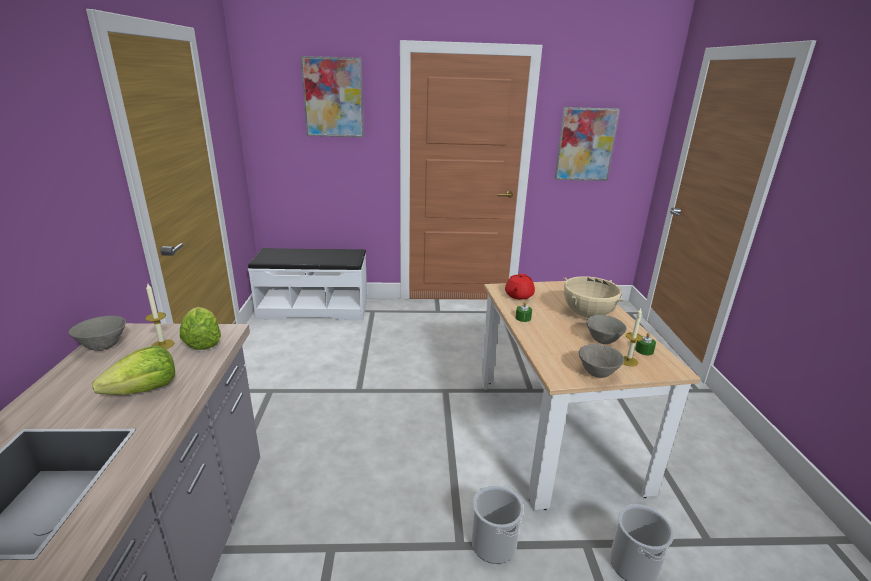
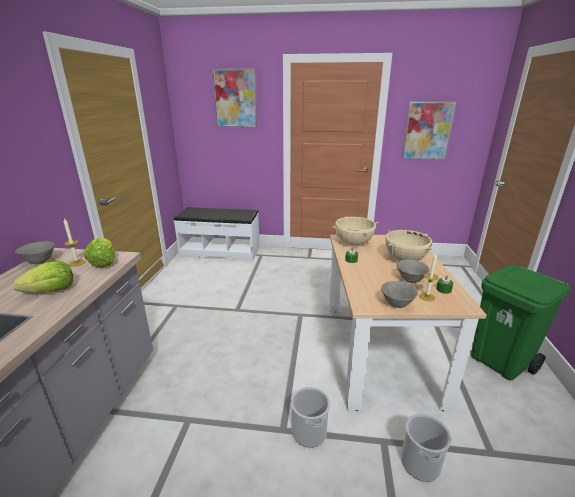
camera: 10 degrees right, 0 degrees up
red teapot [505,274,535,300] -> beige cooking pot [332,216,379,246]
none -> green trash can [471,265,571,380]

